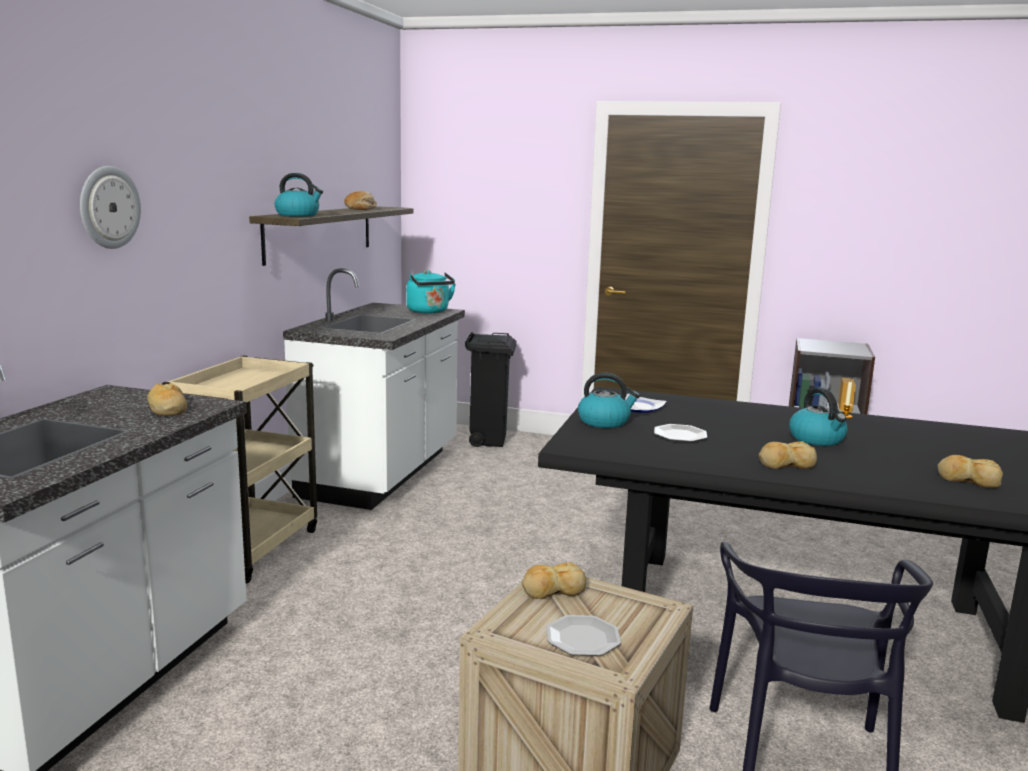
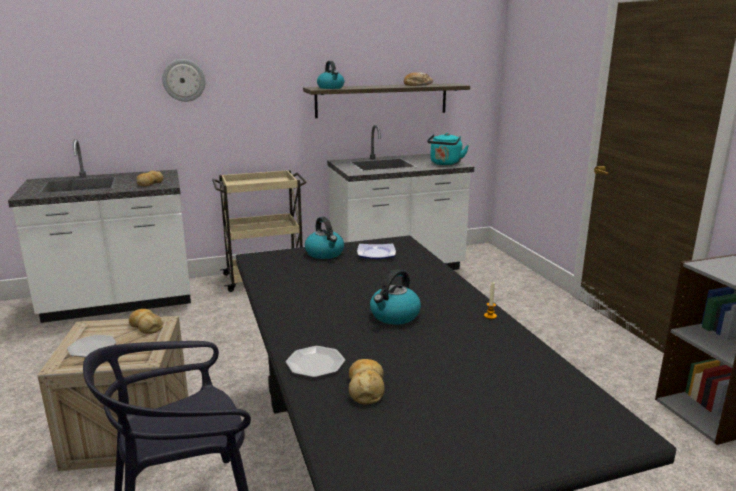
camera: 55 degrees right, 5 degrees up
black trash can [465,332,516,447] -> none
plate [654,424,707,442] -> plate moved to [286,346,345,378]
bread [759,441,817,469] -> none

